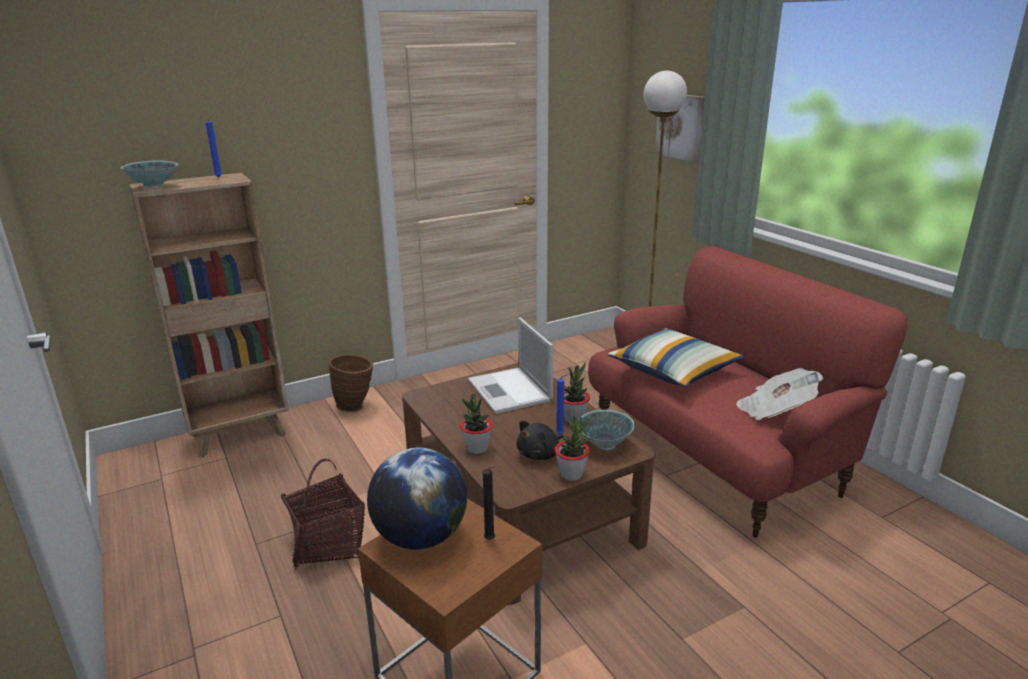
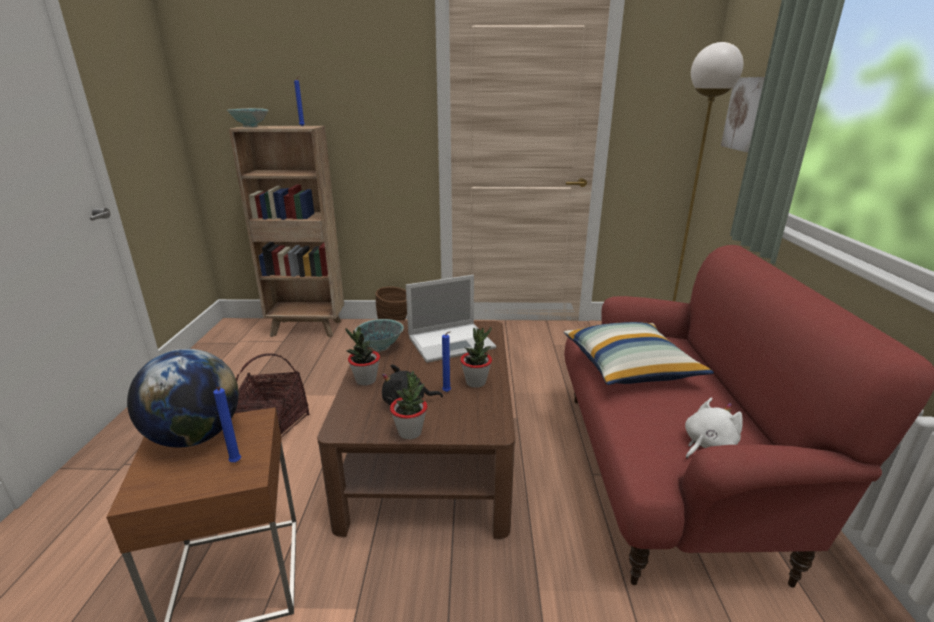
camera: 30 degrees right, 0 degrees up
laptop [468,318,553,414] -> laptop turned 120 degrees counterclockwise [406,275,496,363]
black candle [483,466,495,540] -> blue candle [213,387,241,462]
bowl [581,410,635,450] -> bowl moved to [354,319,404,352]
newspaper [736,368,823,421] -> white plush toy [685,398,743,458]

